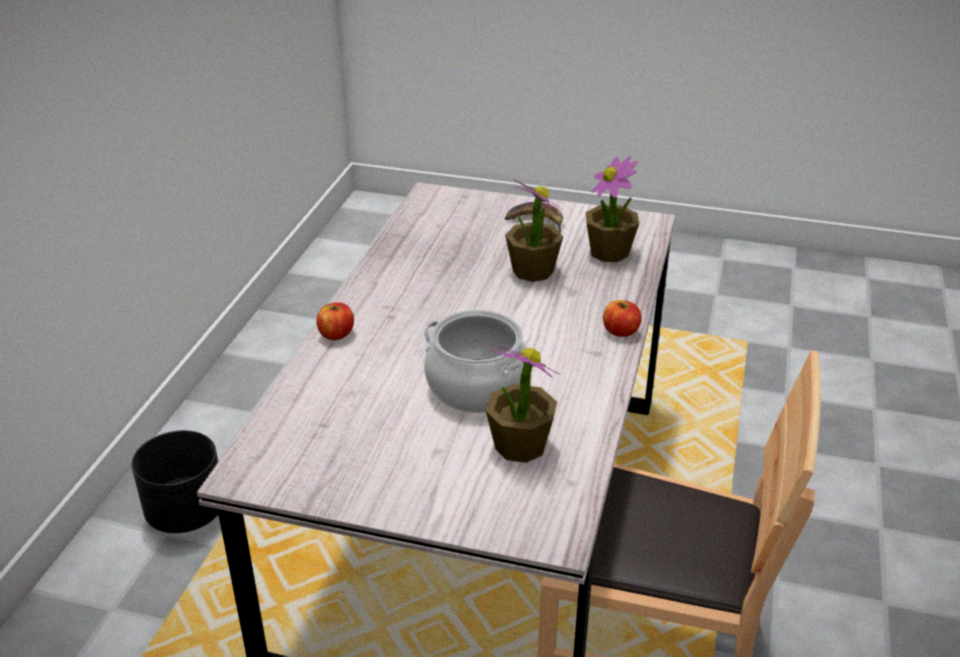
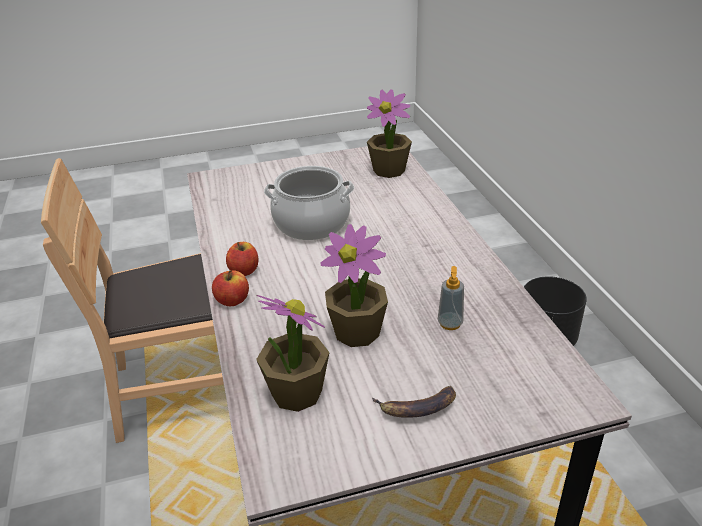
camera: 150 degrees right, 0 degrees up
apple [317,303,354,340] -> apple moved to [226,242,258,276]
potted plant [486,344,560,463] -> potted plant moved to [367,89,412,178]
none -> soap dispenser [438,266,464,330]

